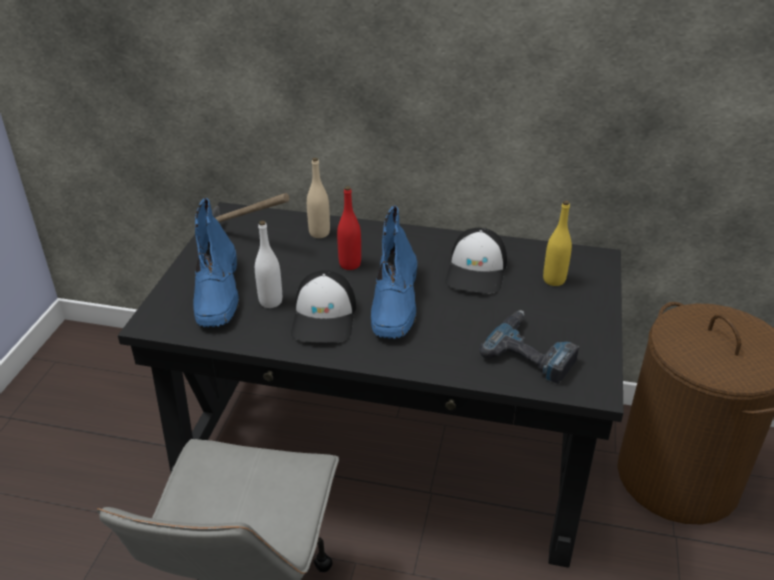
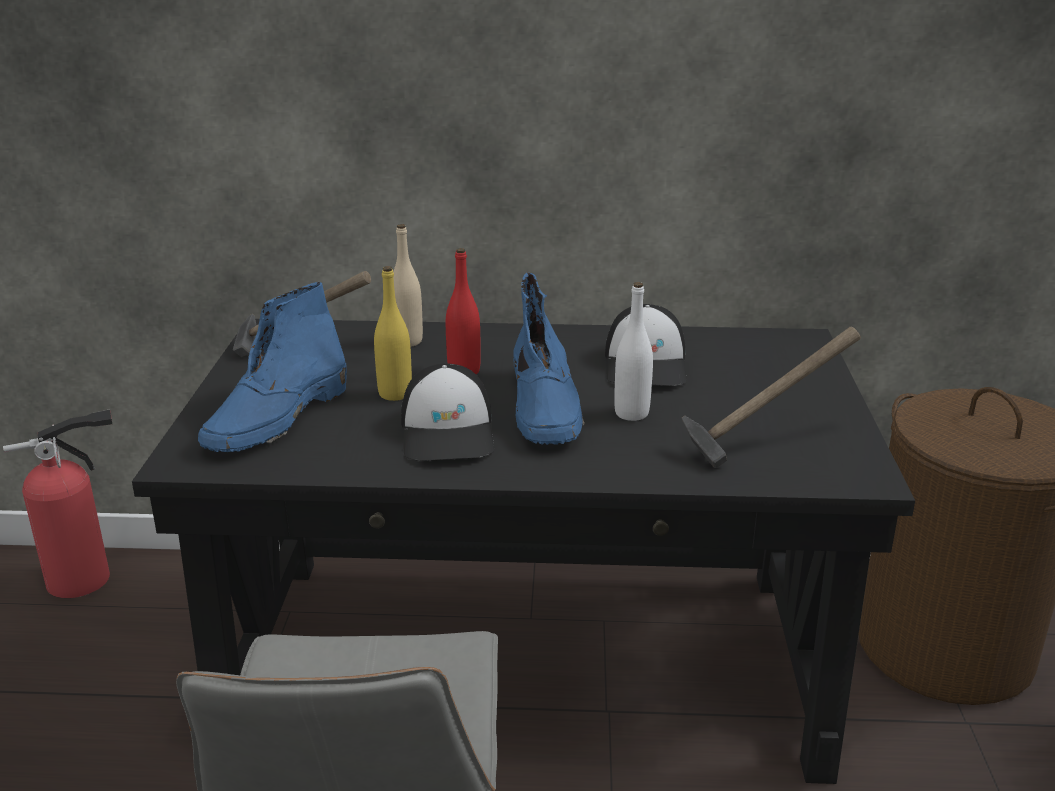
camera: 10 degrees left, 10 degrees down
blue boot [193,198,239,327] -> blue boot turned 45 degrees clockwise [198,282,347,452]
white bottle [255,221,282,308] -> white bottle moved to [614,282,653,421]
power drill [479,310,580,384] -> hammer [682,327,861,468]
yellow bottle [543,201,572,286] -> yellow bottle moved to [374,266,412,401]
none -> fire extinguisher [3,409,112,598]

